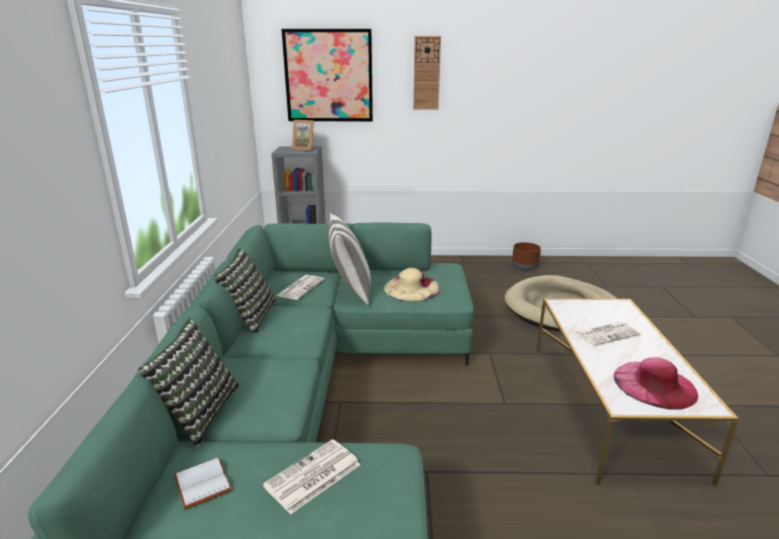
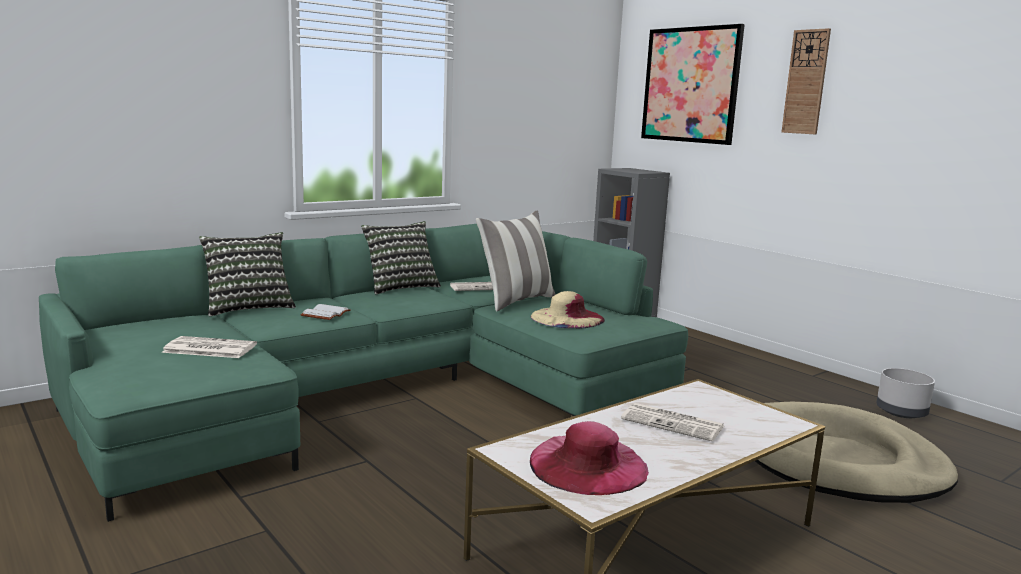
camera: 50 degrees right, 10 degrees down
white book [174,457,232,510] -> white book moved to [300,304,351,320]
picture frame [292,120,314,151] -> none
brown planter [512,242,541,270] -> grey planter [876,368,935,418]

